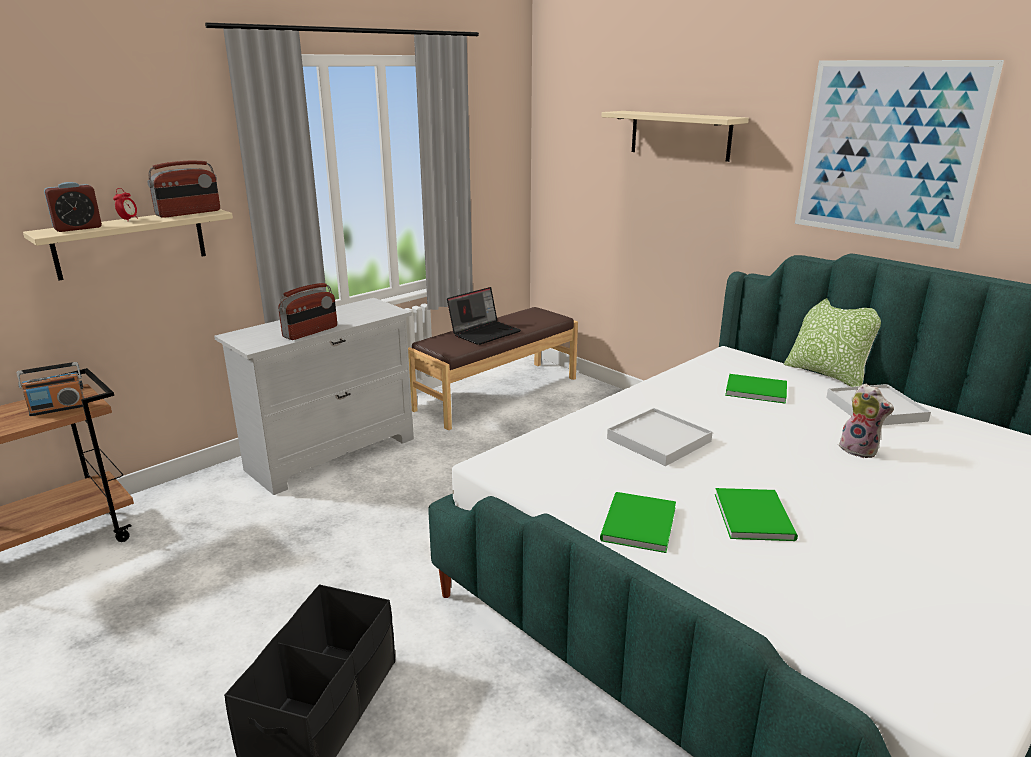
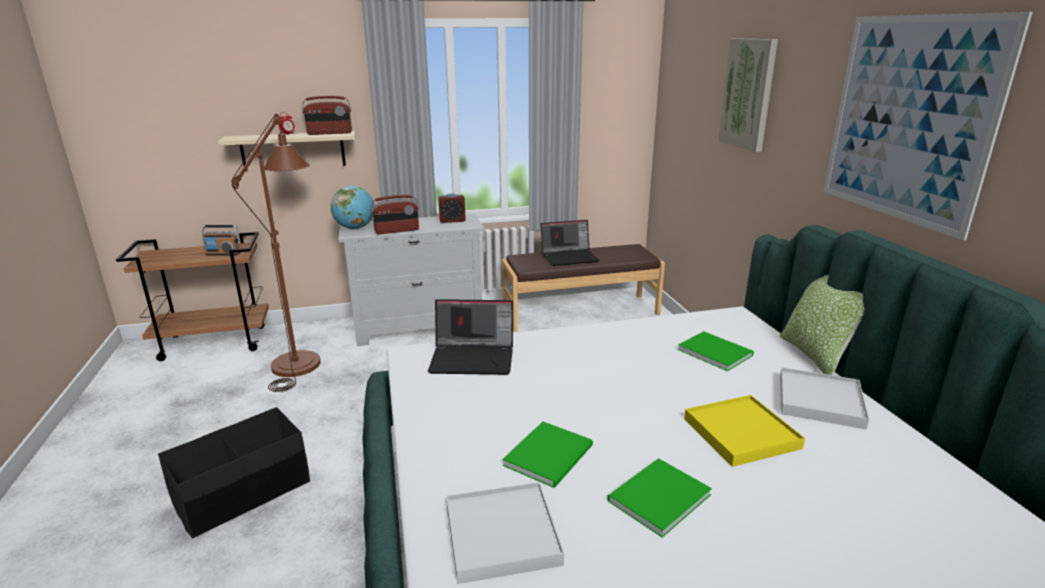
camera: 30 degrees right, 0 degrees up
alarm clock [44,182,102,232] -> alarm clock moved to [438,193,466,223]
green book [600,492,676,553] -> green book moved to [607,458,712,537]
beige shelf [601,111,749,162] -> picture [718,38,778,152]
white tray [607,408,713,466] -> white tray moved to [446,482,564,584]
plush toy [837,383,894,458] -> yellow tray [684,395,805,467]
none -> brown floor lamp [232,113,321,392]
none -> globe [330,186,374,229]
none -> laptop [428,299,513,375]

